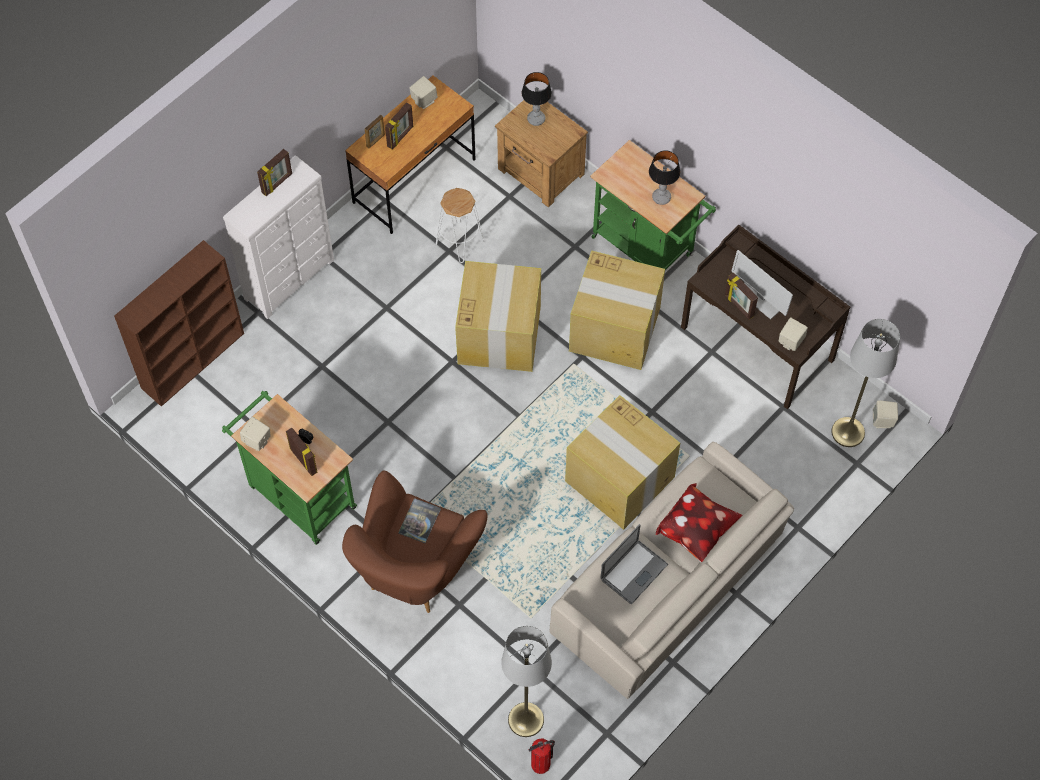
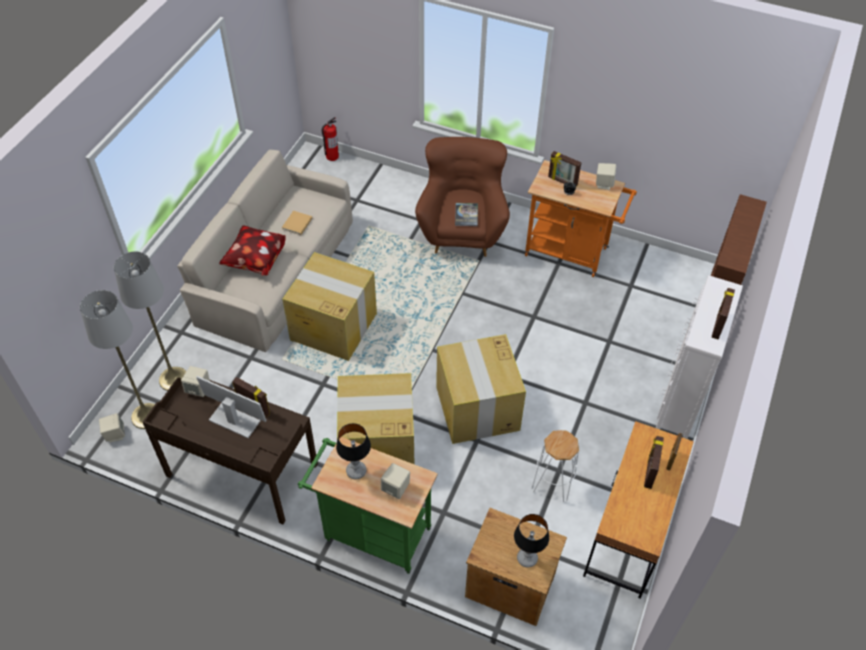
camera: 160 degrees right, 10 degrees down
green cart [222,391,357,545] -> orange cart [525,160,637,277]
beige speaker [409,76,438,109] -> beige speaker moved to [381,463,410,499]
grey floor lamp [501,626,552,737] -> grey floor lamp moved to [114,252,186,391]
laptop [600,524,668,604] -> beige book [282,210,312,235]

